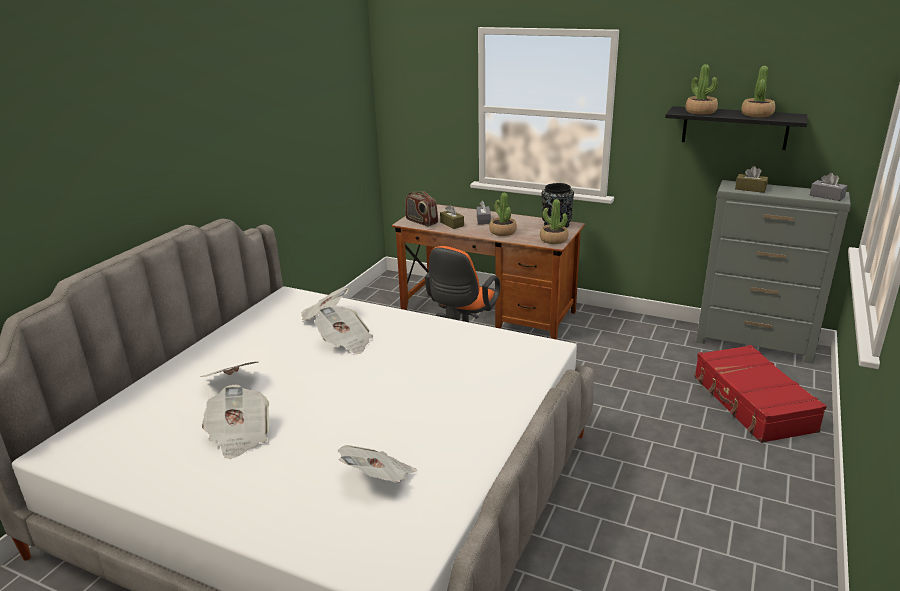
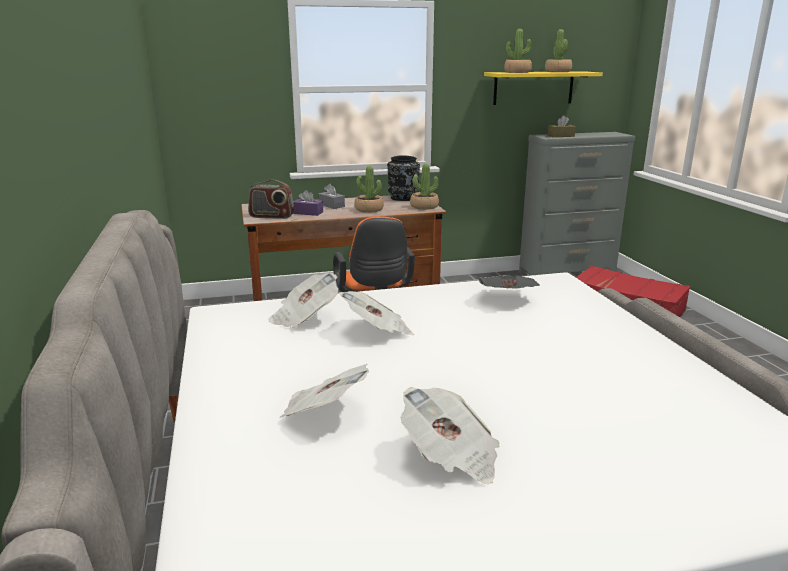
camera: 40 degrees left, 5 degrees down
newspaper [337,445,417,483] -> newspaper moved to [477,275,539,289]
brown tissue box [440,205,464,229] -> purple tissue box [293,190,323,216]
black shelf [665,106,808,150] -> yellow shelf [484,71,603,105]
grey tissue box [810,173,847,201] -> none

